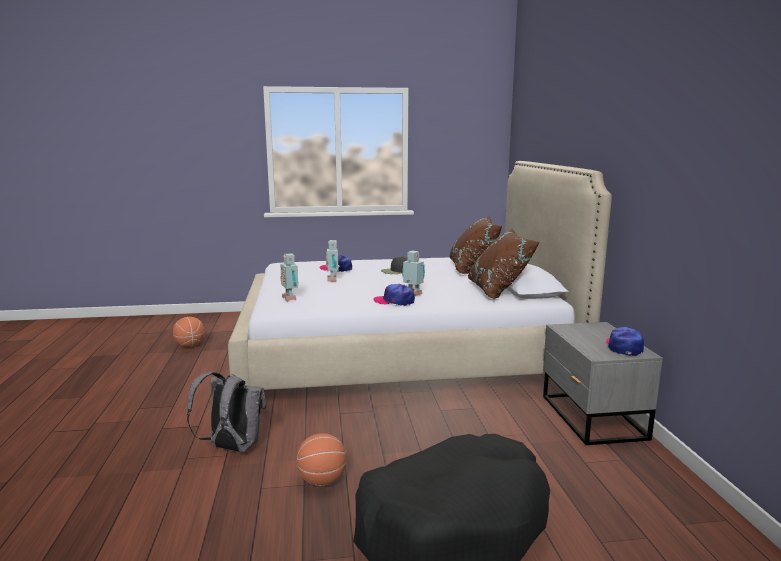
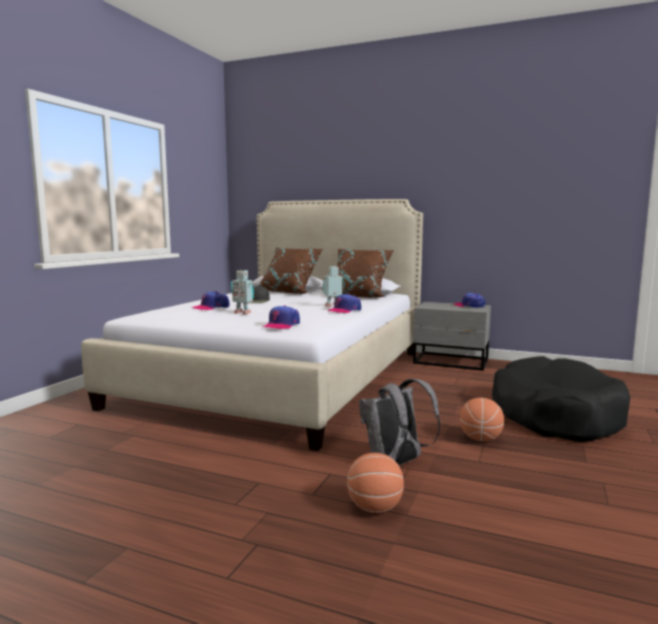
camera: 60 degrees left, 5 degrees down
basketball [173,317,205,347] -> basketball moved to [347,453,404,513]
toy robot [280,253,299,301] -> cap [262,305,300,330]

